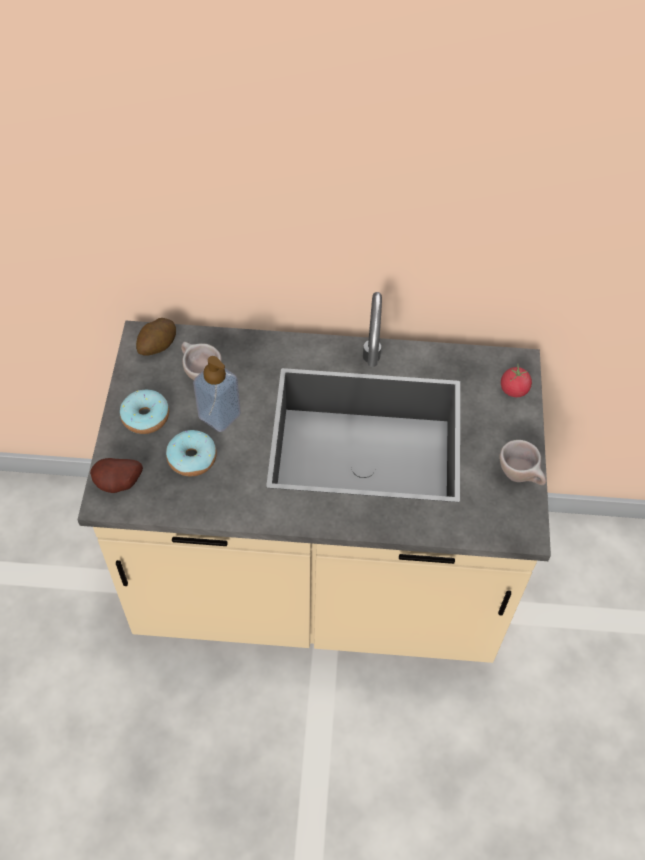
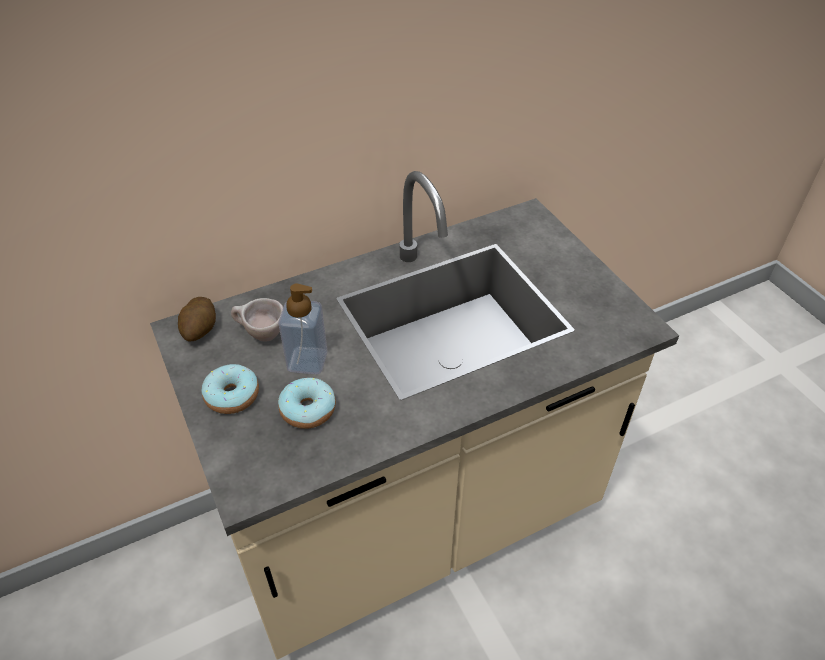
camera: 30 degrees left, 10 degrees down
potato [90,458,143,493] -> none
beige cup [499,440,546,485] -> none
tomato [501,364,532,397] -> none

